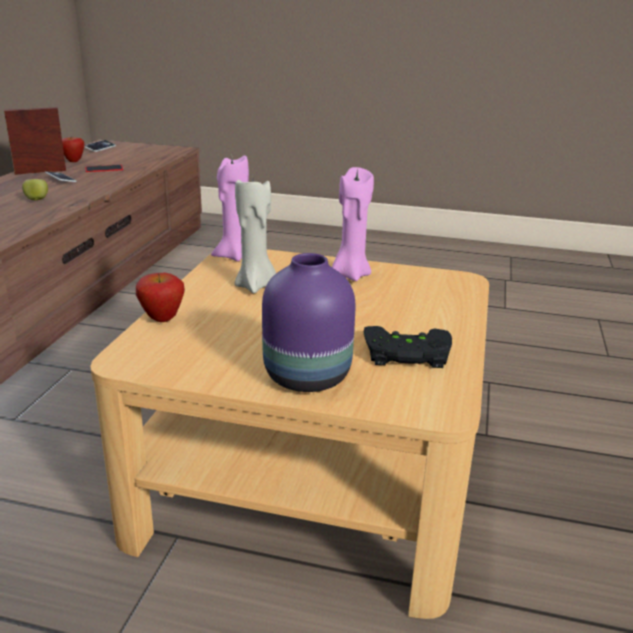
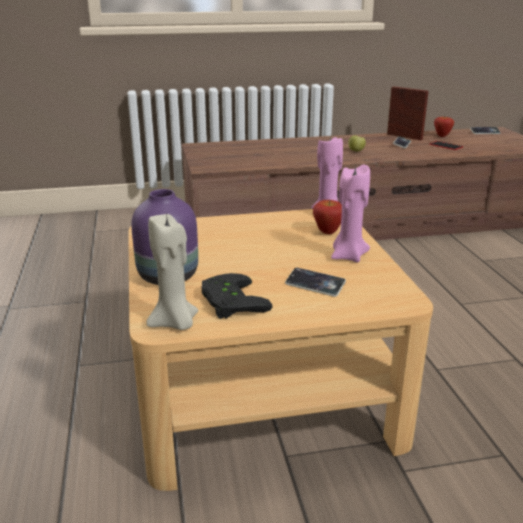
camera: 65 degrees right, 0 degrees up
apple [136,273,185,322] -> apple moved to [313,200,342,234]
beige candle [235,178,276,293] -> beige candle moved to [146,214,198,330]
none -> phone [285,268,346,297]

